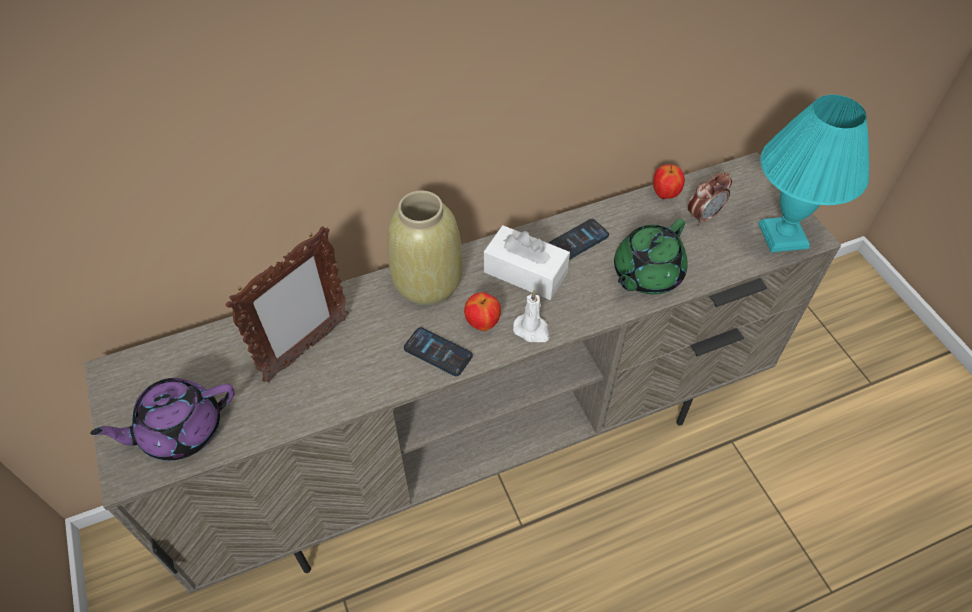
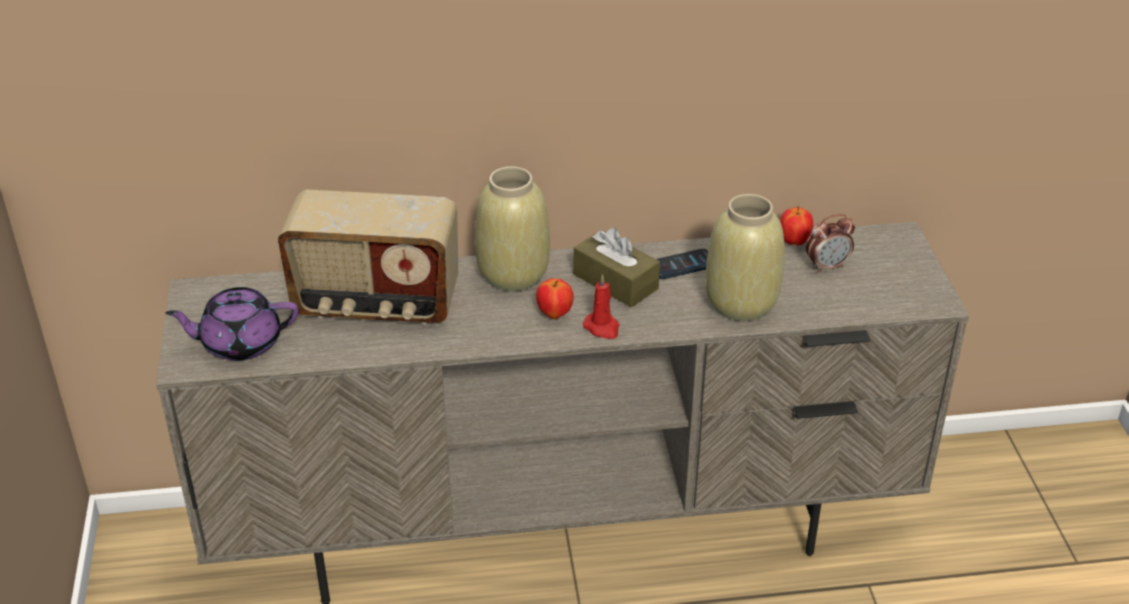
camera: 15 degrees right, 15 degrees down
picture frame [225,226,349,382] -> radio [278,190,459,325]
phone [404,327,473,376] -> none
white tissue box [484,225,570,300] -> brown tissue box [574,228,660,307]
white candle [513,290,550,342] -> red candle [583,274,619,339]
green teapot [614,219,688,294] -> beige vase [705,194,784,321]
turquoise table lamp [758,95,869,252] -> none

